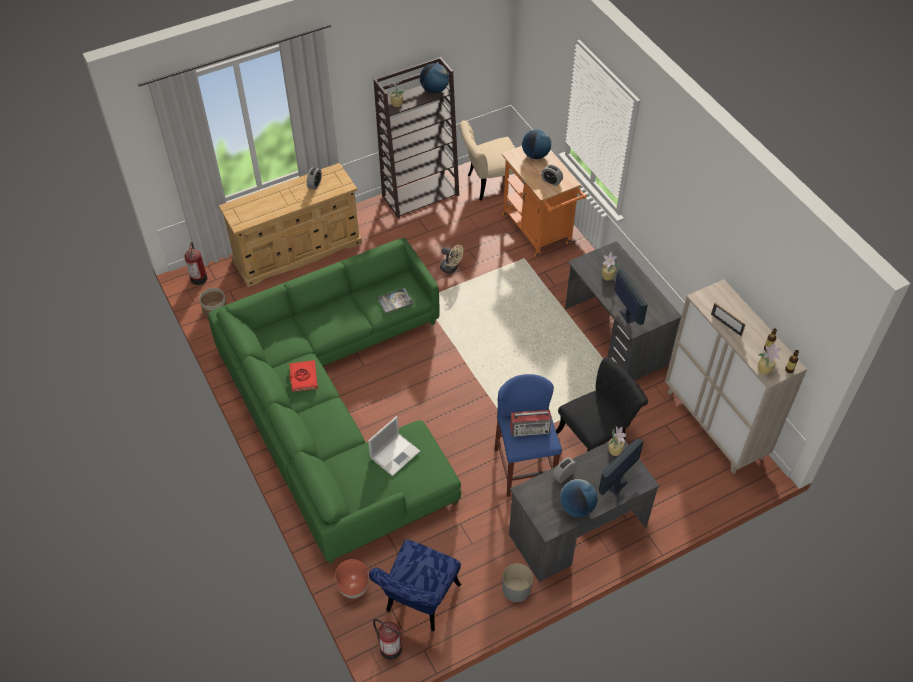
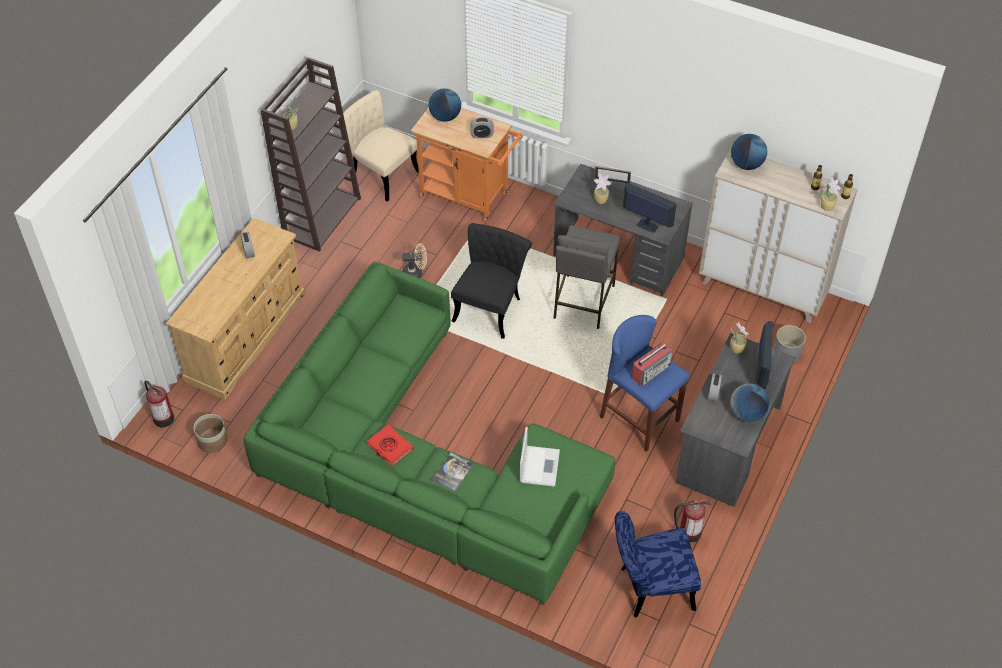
camera: 35 degrees left, 0 degrees up
brown planter [335,559,368,598] -> none
blue chair [369,539,461,631] -> blue chair turned 90 degrees clockwise [615,511,701,618]
fire extinguisher [373,619,402,660] -> fire extinguisher moved to [674,499,711,542]
book [377,288,414,313] -> book moved to [431,452,474,492]
globe [420,63,449,93] -> globe moved to [731,134,767,170]
beige chair [460,120,515,201] -> beige chair turned 90 degrees clockwise [337,90,419,202]
grey planter [502,563,533,602] -> grey planter moved to [774,325,806,362]
black chair [556,357,648,452] -> black chair moved to [451,223,532,338]
picture frame [711,303,746,336] -> picture frame moved to [594,166,631,184]
none -> grey stool [553,225,620,329]

